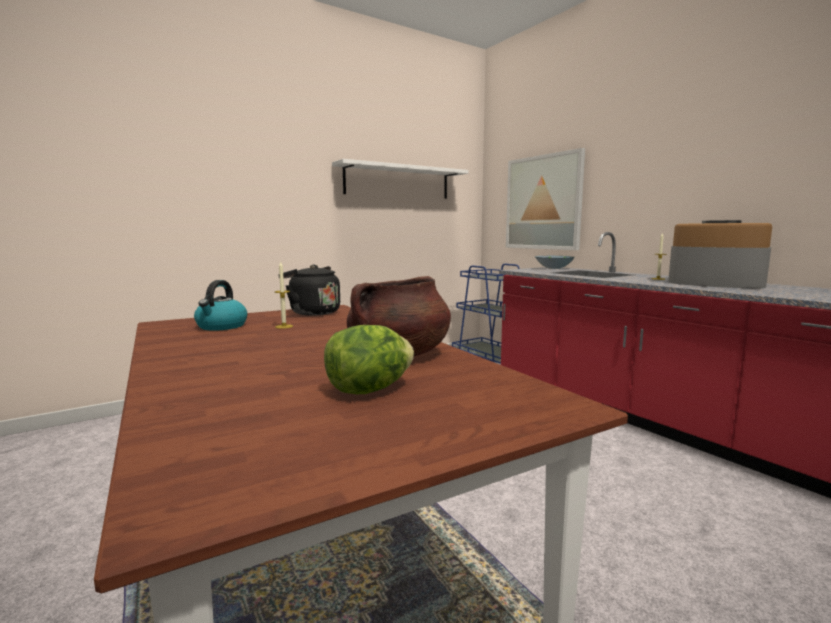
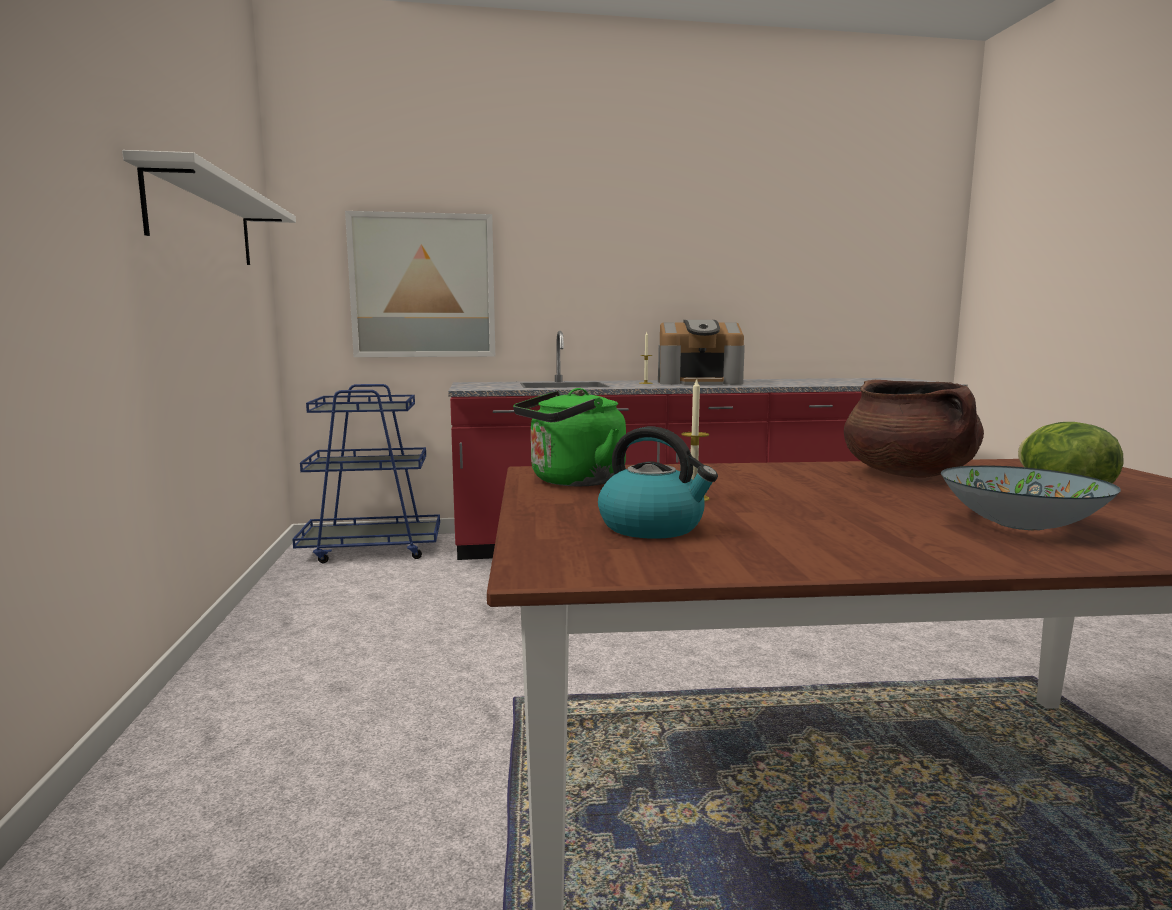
camera: 65 degrees left, 0 degrees up
black kettle [278,264,340,316] -> green kettle [513,388,626,486]
bowl [535,256,575,269] -> bowl moved to [941,465,1121,530]
coffee machine [668,220,772,288] -> coffee machine turned 150 degrees counterclockwise [658,320,745,385]

